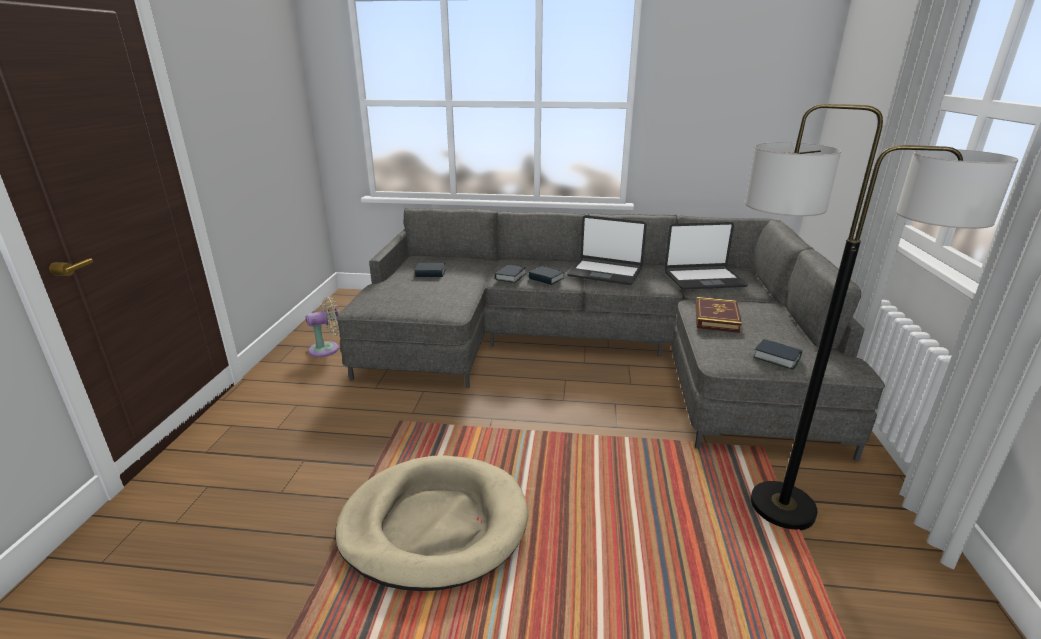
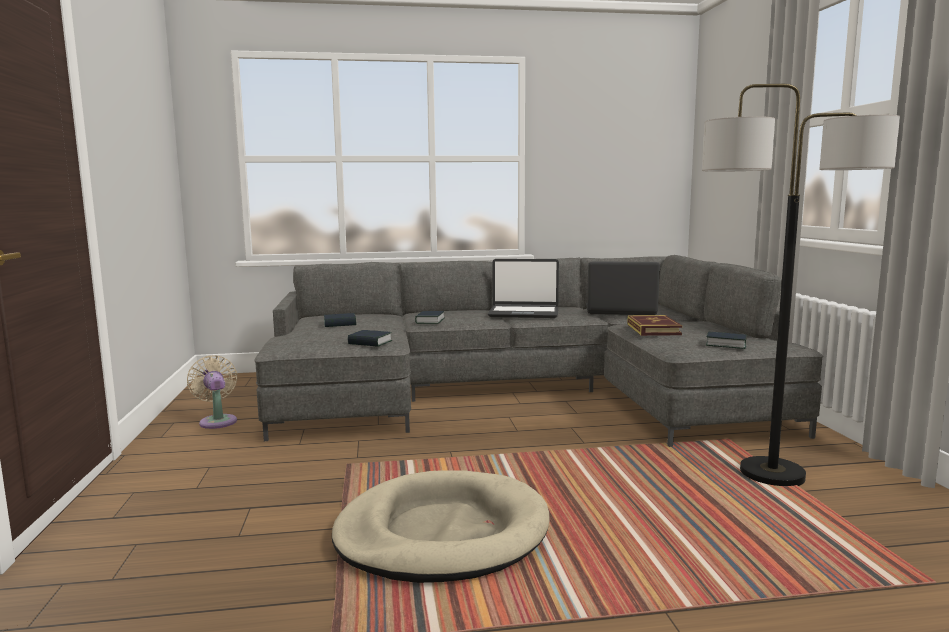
camera: 15 degrees left, 15 degrees down
beige fan [305,297,340,357] -> beige fan turned 75 degrees counterclockwise [187,355,237,429]
book [529,266,564,285] -> book moved to [348,330,392,347]
laptop [664,222,748,290] -> laptop turned 150 degrees counterclockwise [586,261,660,315]

